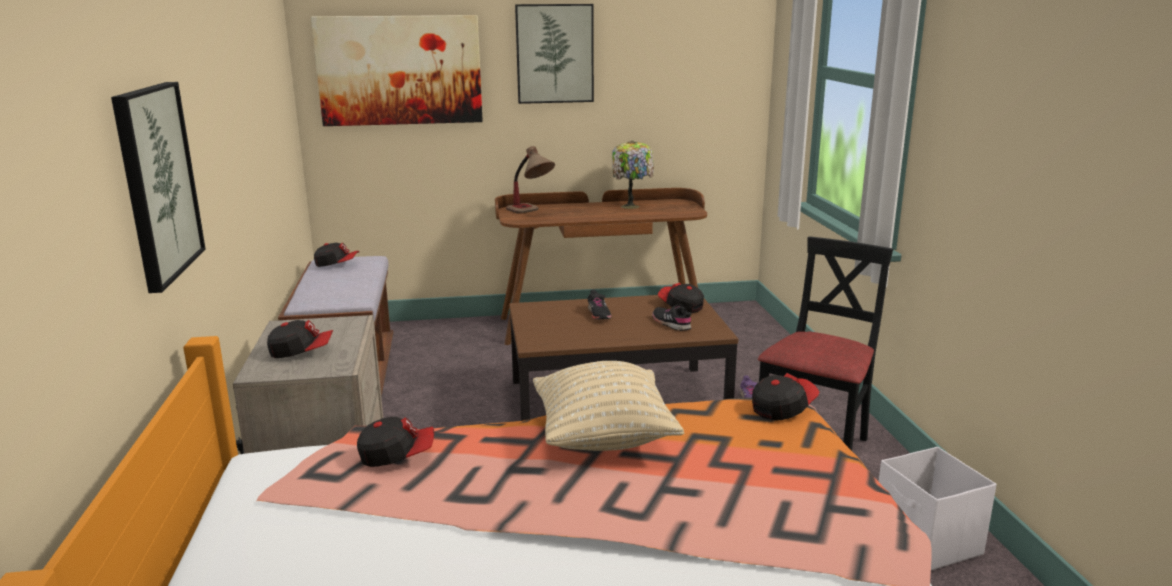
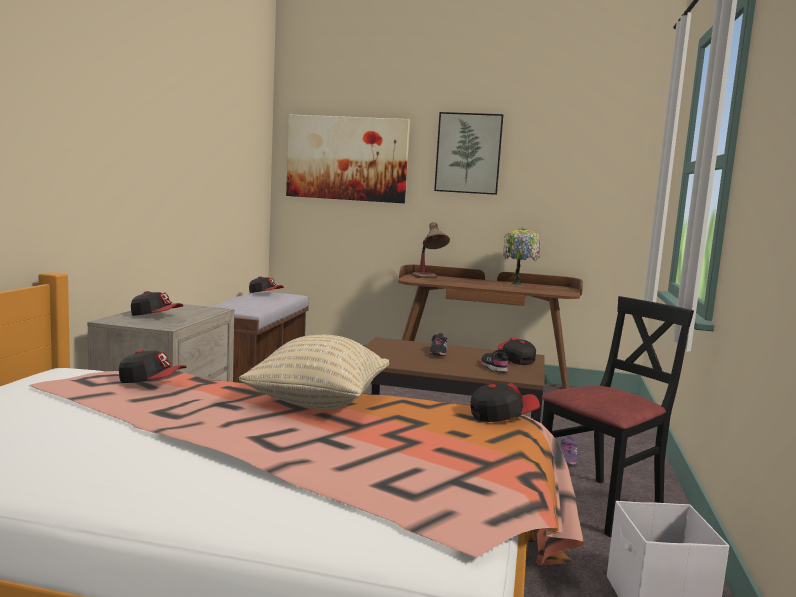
camera: 20 degrees right, 10 degrees down
picture [111,82,206,293] -> none

